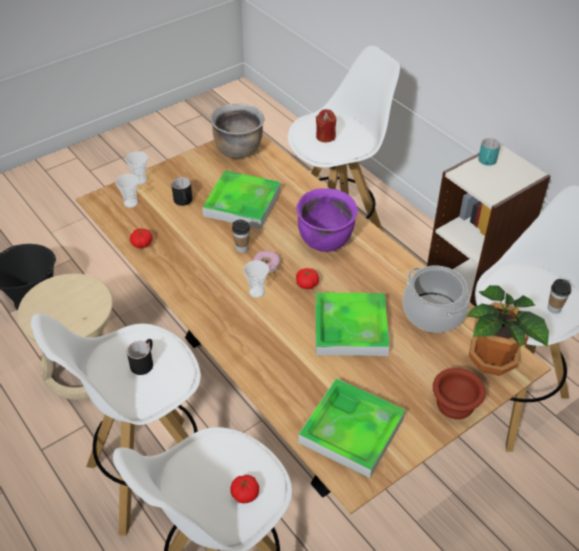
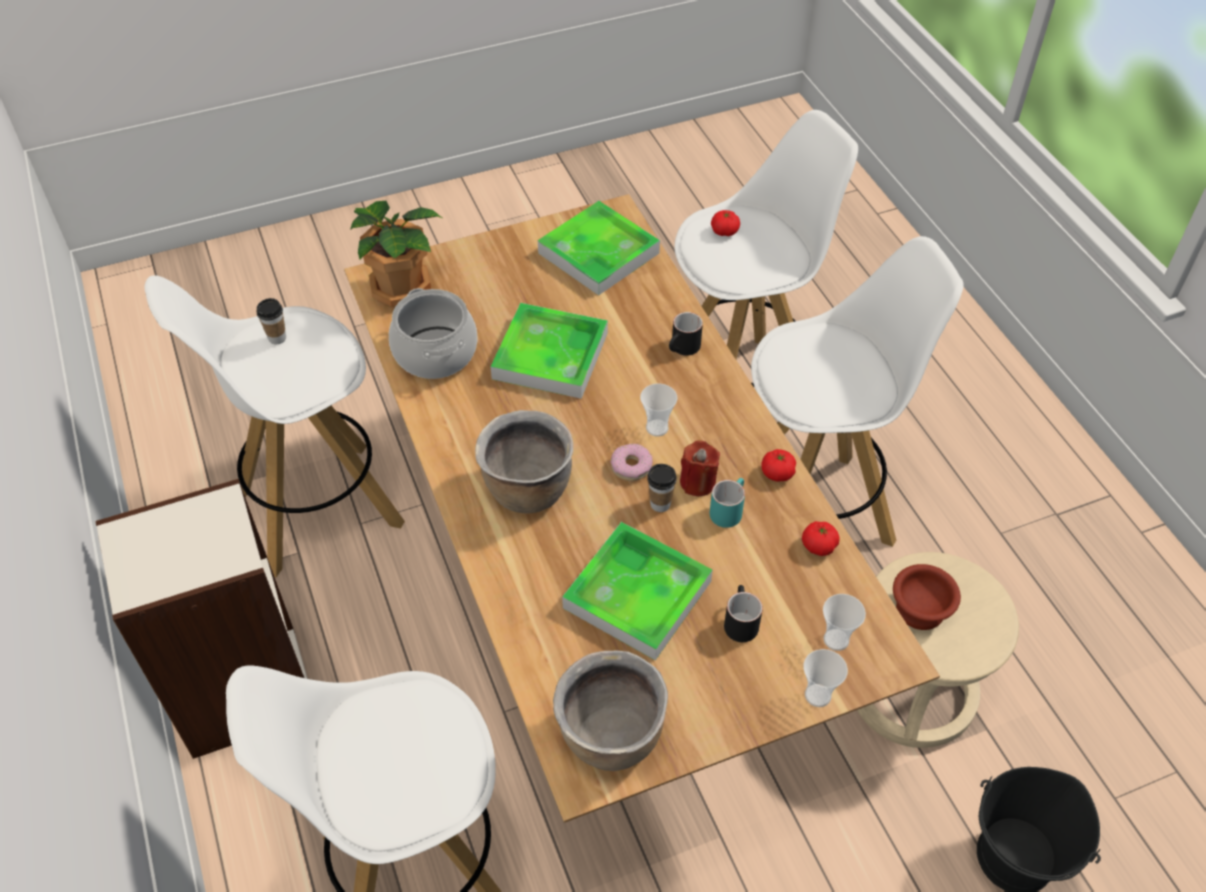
camera: 165 degrees left, 5 degrees up
black mug [127,339,153,375] -> black mug moved to [669,312,703,356]
purple cooking pot [296,188,358,252] -> brown cooking pot [475,410,573,514]
tomato [296,268,319,289] -> tomato moved to [761,449,796,482]
red candle [316,109,336,142] -> red candle moved to [680,440,720,496]
brown bowl [433,368,486,419] -> brown bowl moved to [893,564,961,630]
turquoise mug [478,138,500,166] -> turquoise mug moved to [710,478,745,528]

